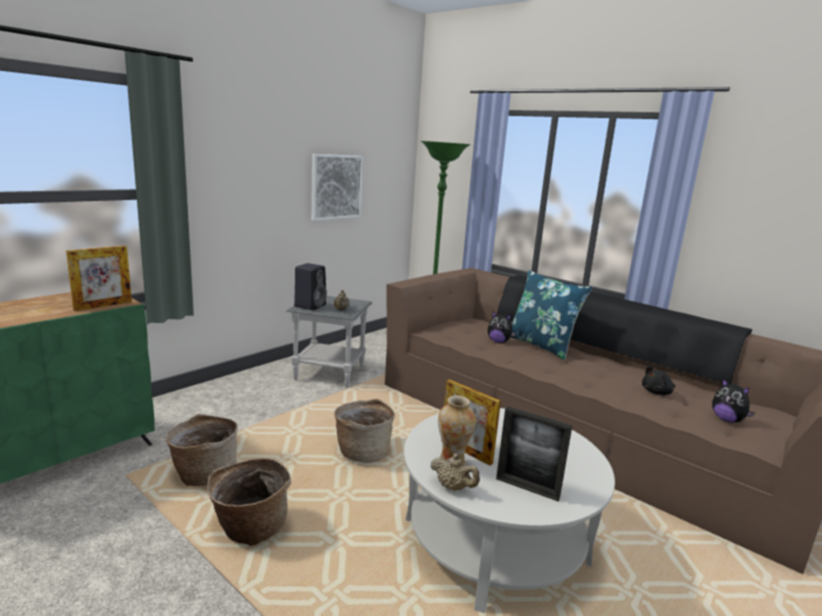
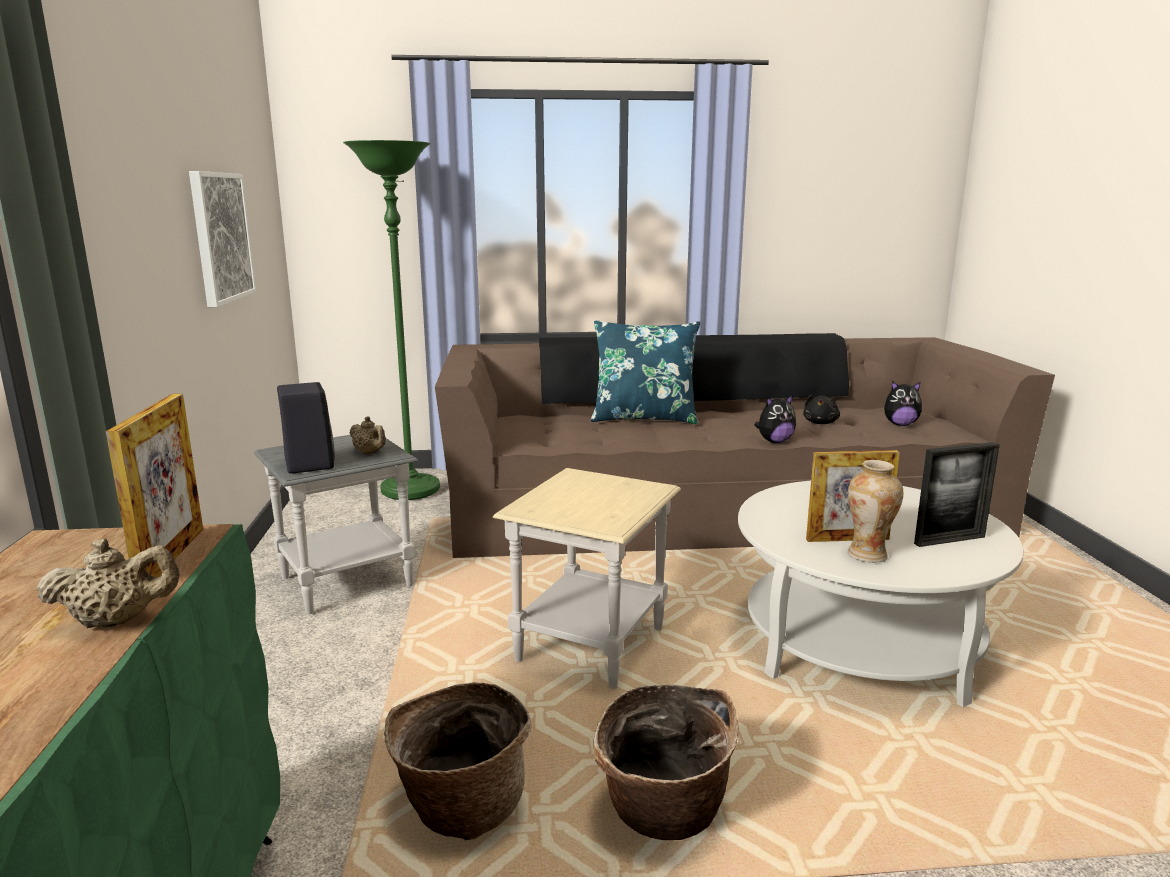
camera: 45 degrees left, 0 degrees up
basket [334,399,395,463] -> beige side table [493,468,681,689]
beige teapot [430,453,480,491] -> beige teapot moved to [36,538,180,628]
plush toy [488,311,516,343] -> plush toy moved to [755,394,796,443]

